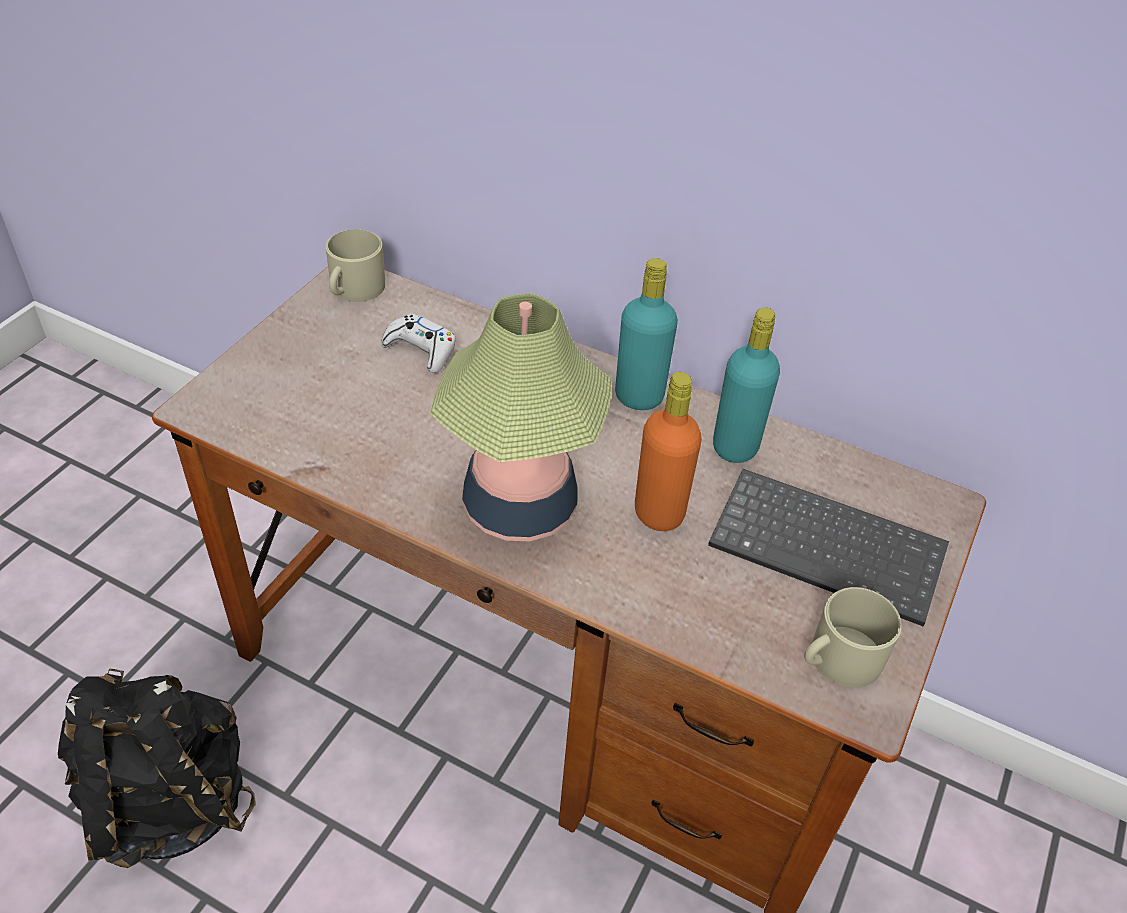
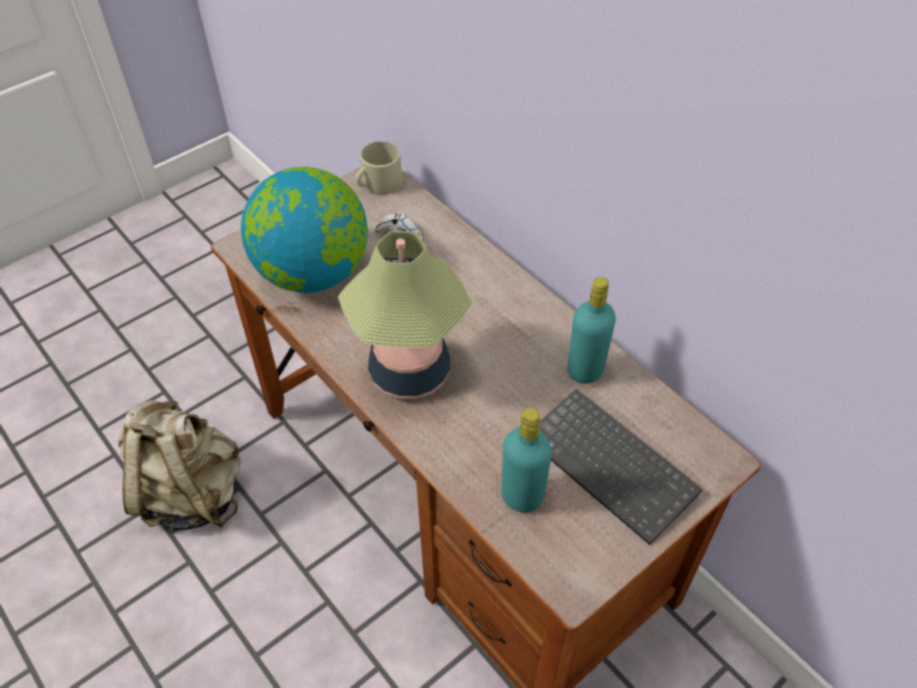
camera: 25 degrees right, 5 degrees up
black backpack [58,669,256,868] -> beige backpack [118,399,241,530]
turquoise bottle [615,258,678,410] -> turquoise bottle moved to [501,408,552,512]
orange bottle [635,372,702,531] -> none
beige mug [804,587,902,688] -> none
none -> globe [241,167,368,293]

